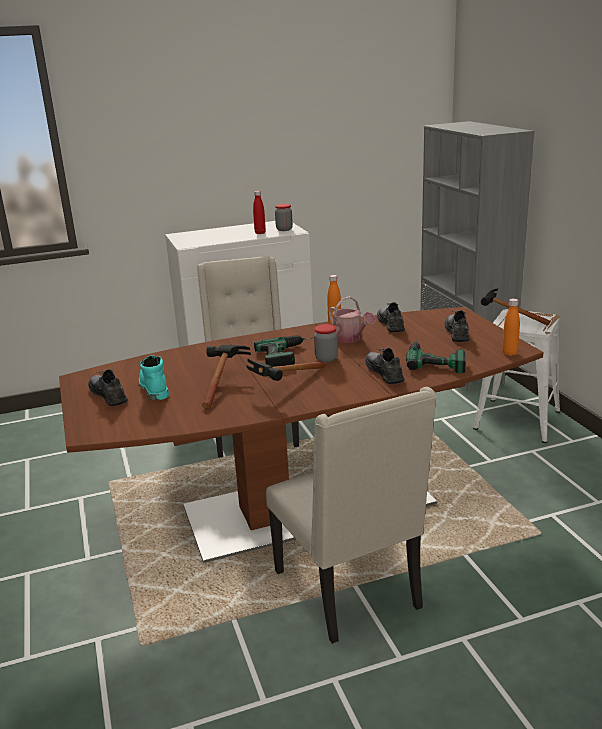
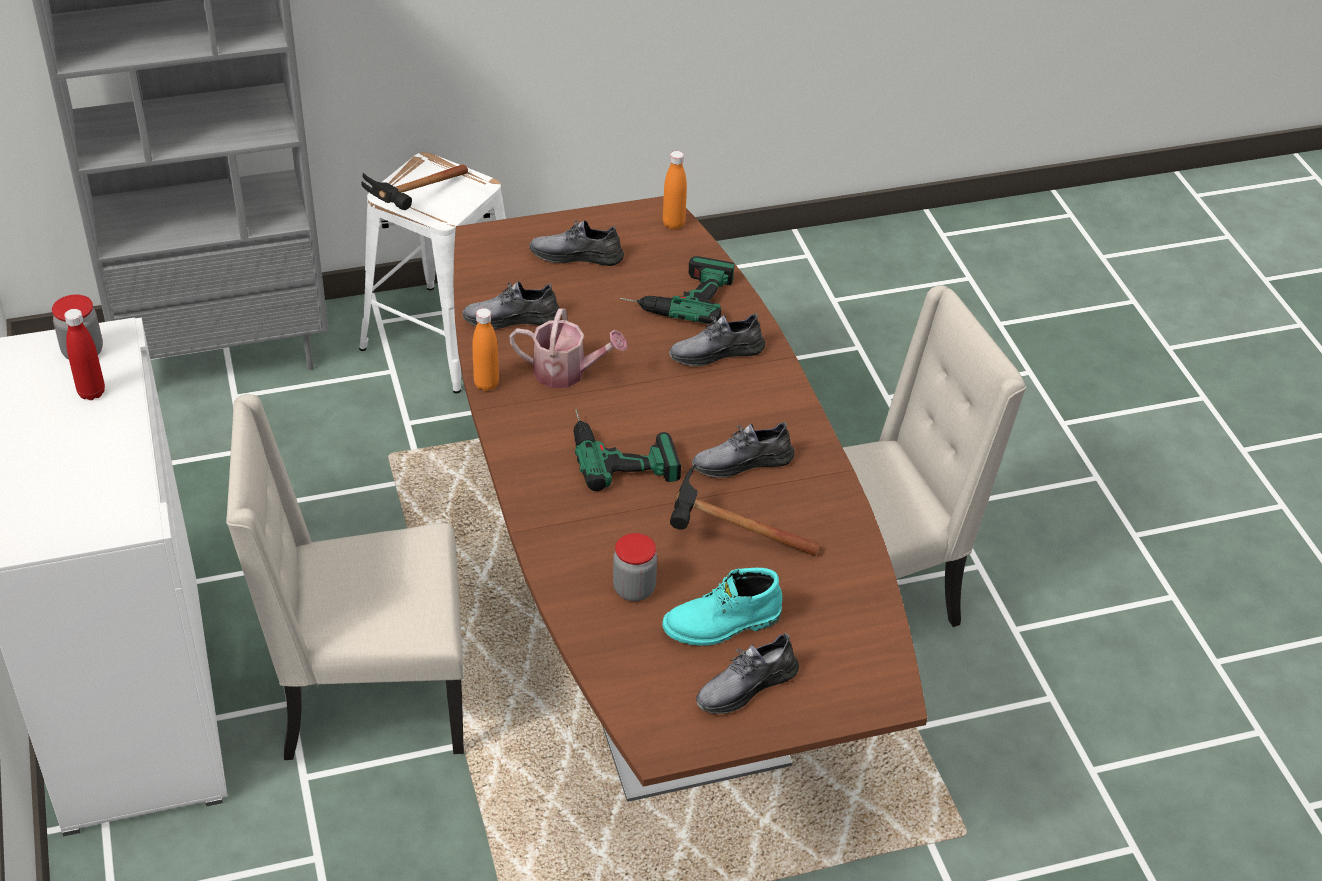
camera: 90 degrees left, 20 degrees up
hammer [247,358,326,381] -> grey shoe [692,421,795,478]
jar [314,324,338,362] -> jar moved to [613,533,657,601]
watering can [329,296,376,343] -> watering can turned 45 degrees clockwise [509,308,627,388]

